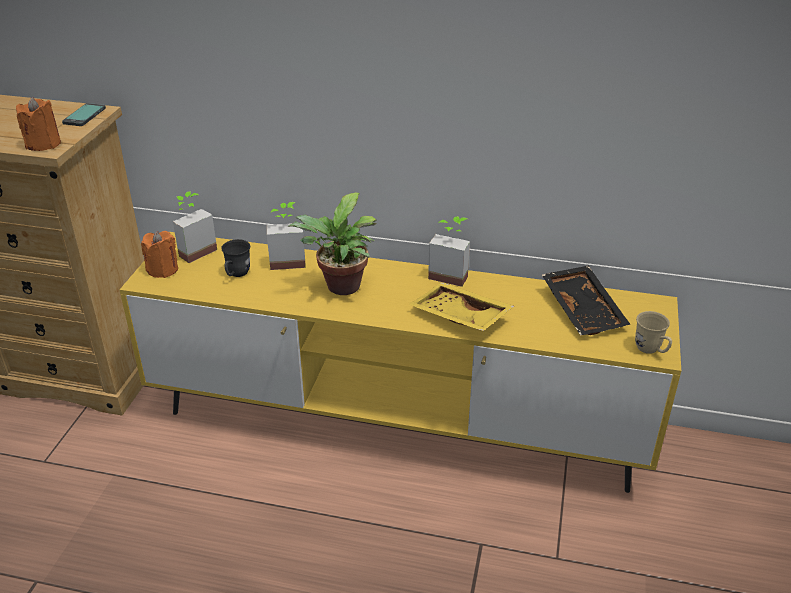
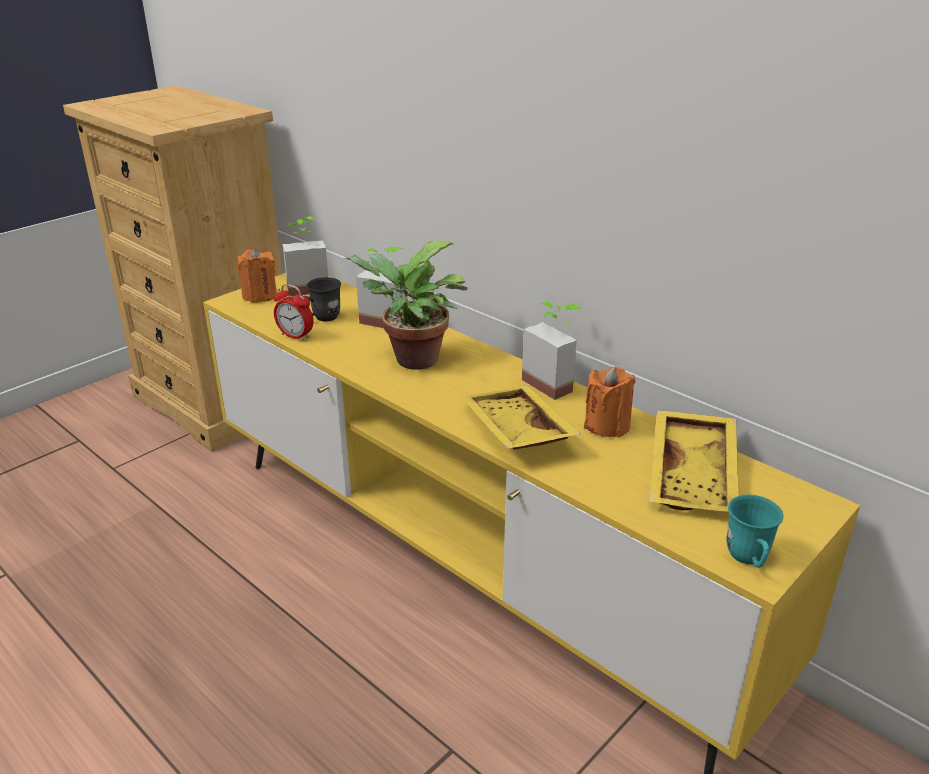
camera: 30 degrees right, 5 degrees down
orange candle [16,97,61,151] -> orange candle moved to [584,367,636,437]
phone [62,103,106,126] -> none
black tray [542,266,630,336] -> yellow tray [649,410,738,512]
beige mug [635,311,672,354] -> turquoise mug [726,494,784,568]
none -> alarm clock [274,284,314,341]

